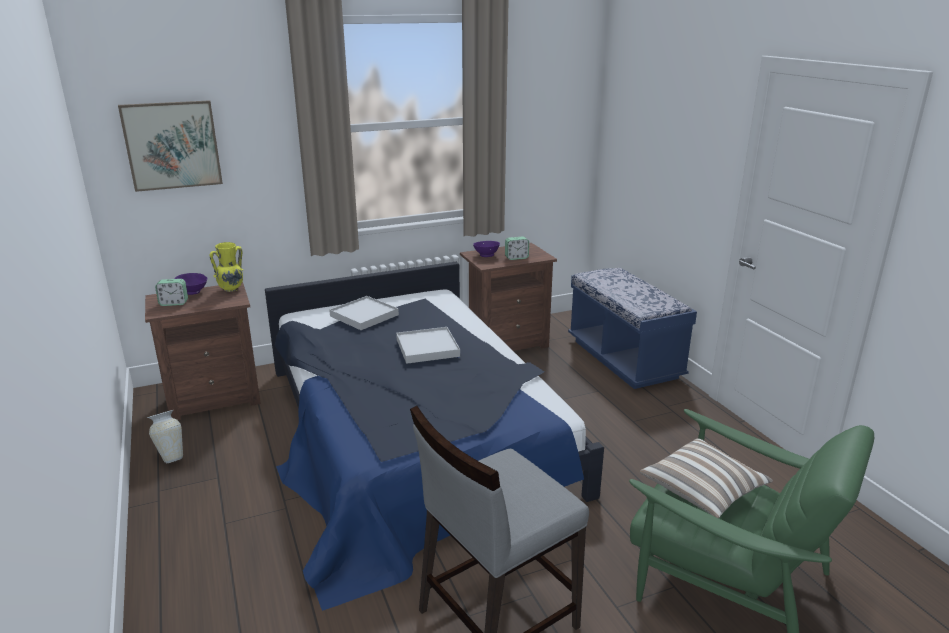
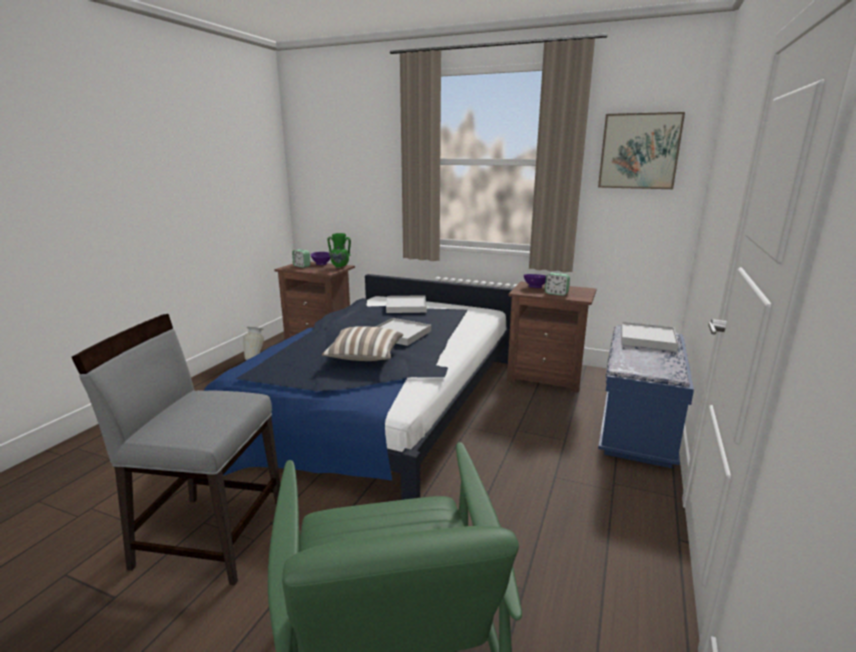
camera: 45 degrees right, 5 degrees down
picture [118,100,223,192] -> picture moved to [598,112,685,189]
yellow vase [210,242,243,292] -> green vase [327,233,351,268]
pillow [640,438,773,518] -> pillow moved to [322,326,403,361]
none -> white tray [621,322,679,351]

